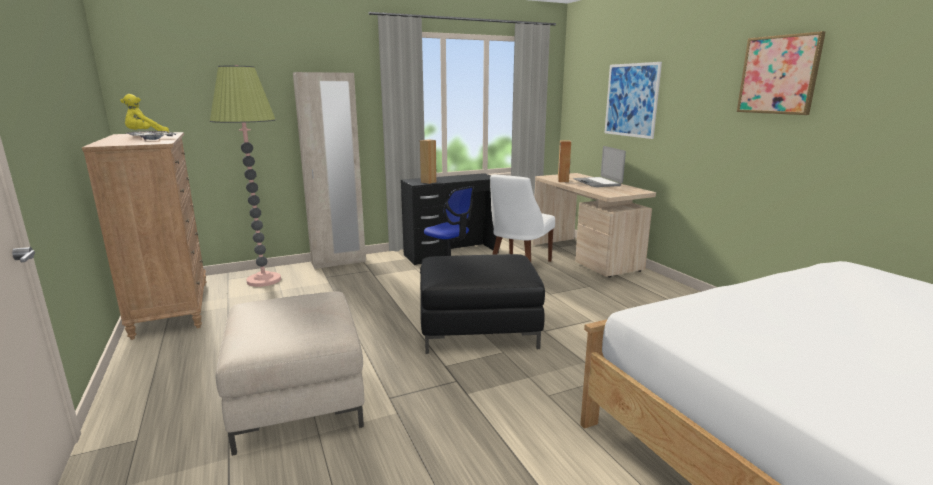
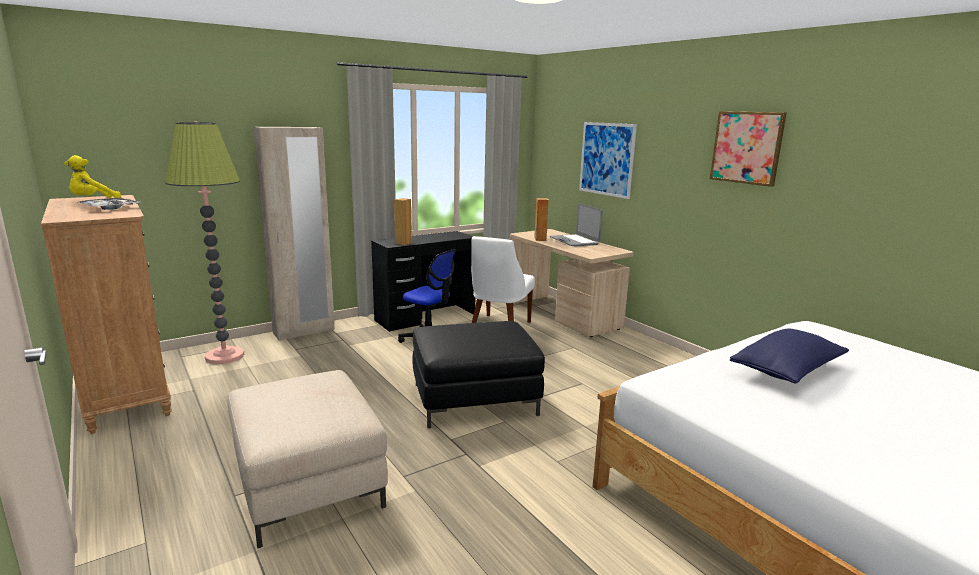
camera: 10 degrees left, 0 degrees up
none -> blue pillow [730,328,849,383]

